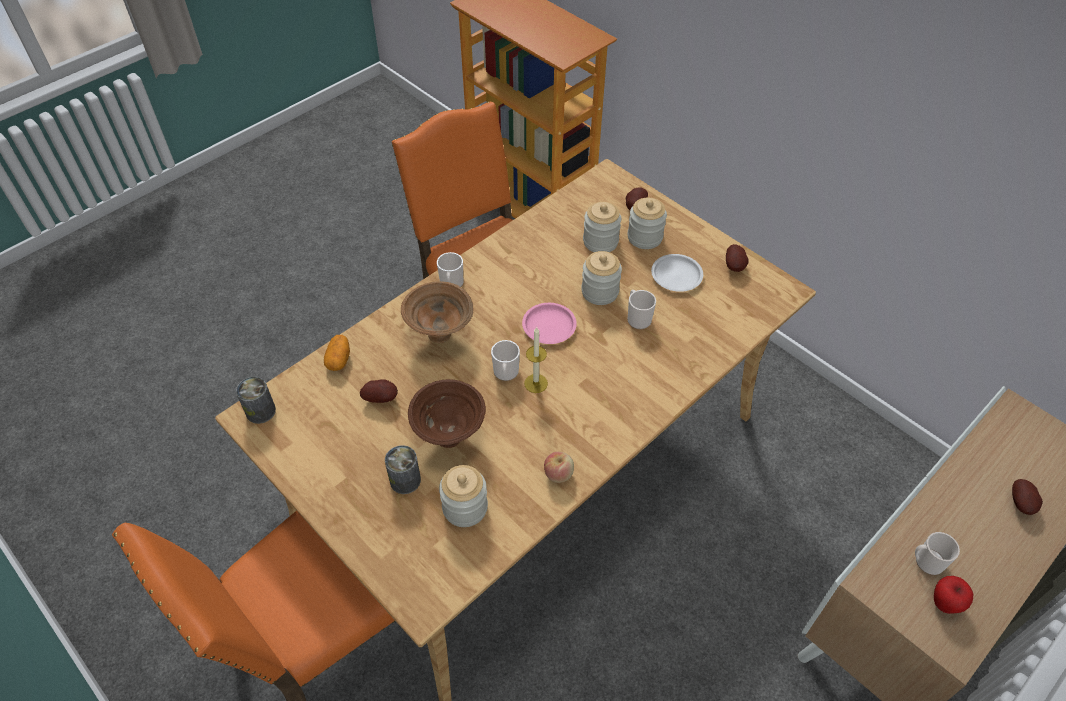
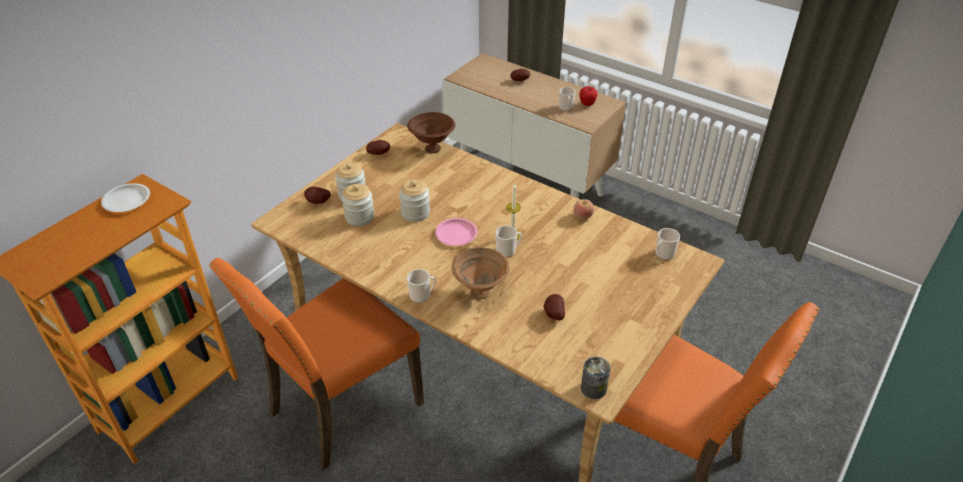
camera: 100 degrees left, 10 degrees down
potato [324,335,350,371] -> none
can [385,445,421,494] -> none
brown bowl [408,379,486,448] -> brown bowl moved to [407,112,455,153]
jar [439,465,488,527] -> none
mug [627,290,656,329] -> mug moved to [655,228,680,260]
white plate [651,254,703,292] -> white plate moved to [101,183,150,212]

